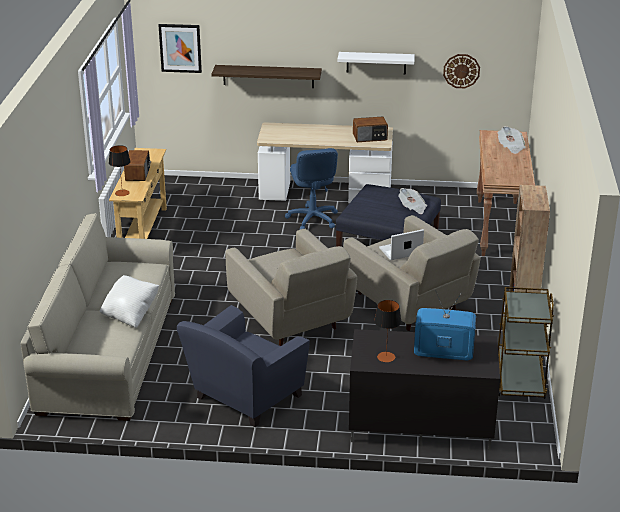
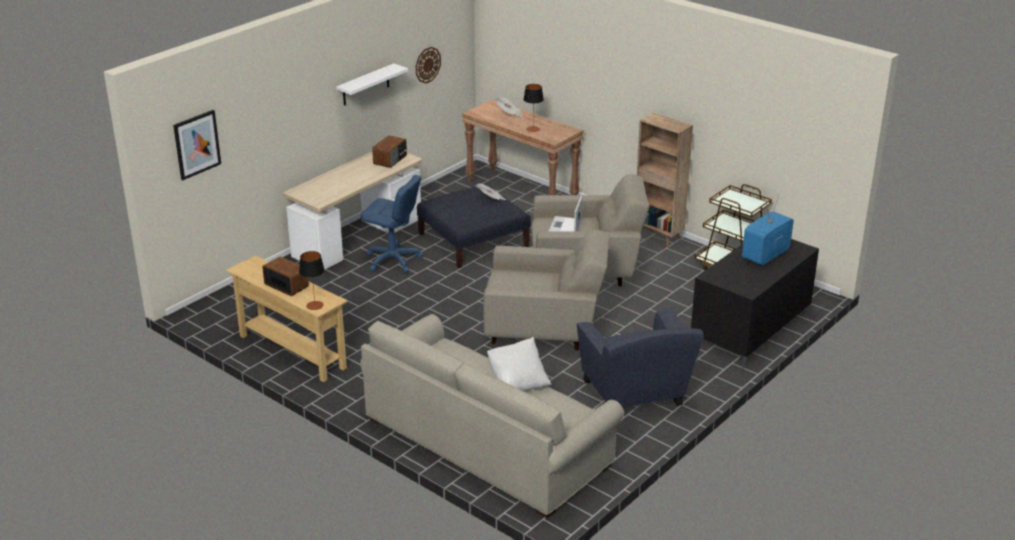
camera: 55 degrees left, 0 degrees up
shelf [212,65,322,88] -> none
table lamp [374,300,402,362] -> table lamp moved to [523,84,544,132]

